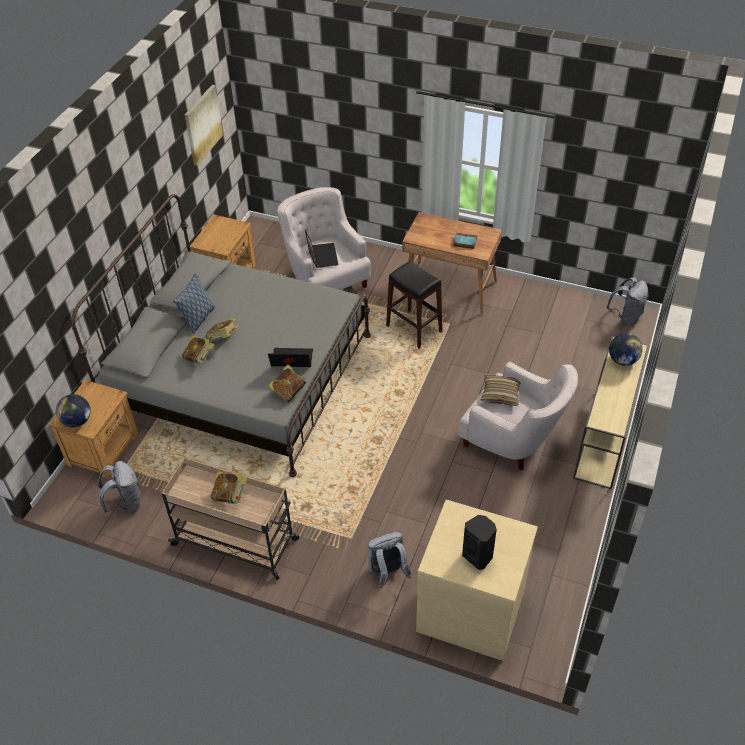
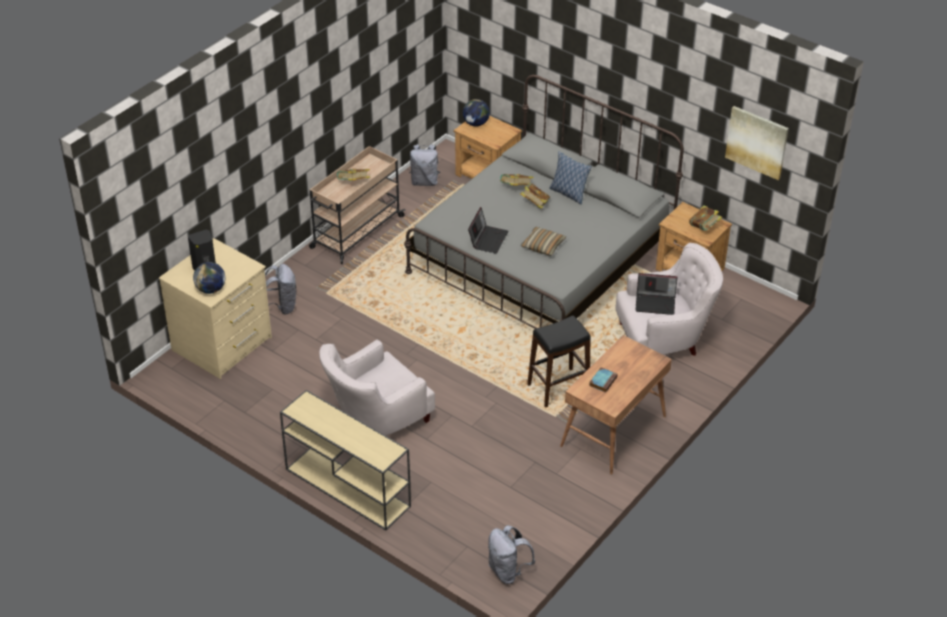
camera: 105 degrees right, 5 degrees down
book [268,364,306,403] -> book moved to [689,206,722,231]
pillow [480,374,521,406] -> pillow moved to [521,227,566,256]
globe [609,333,643,366] -> globe moved to [193,262,225,294]

